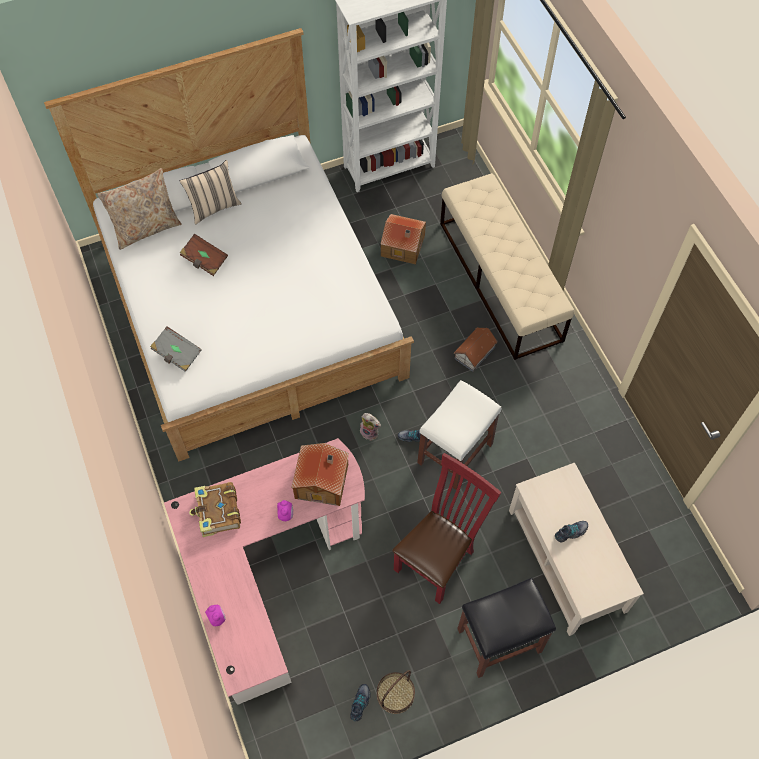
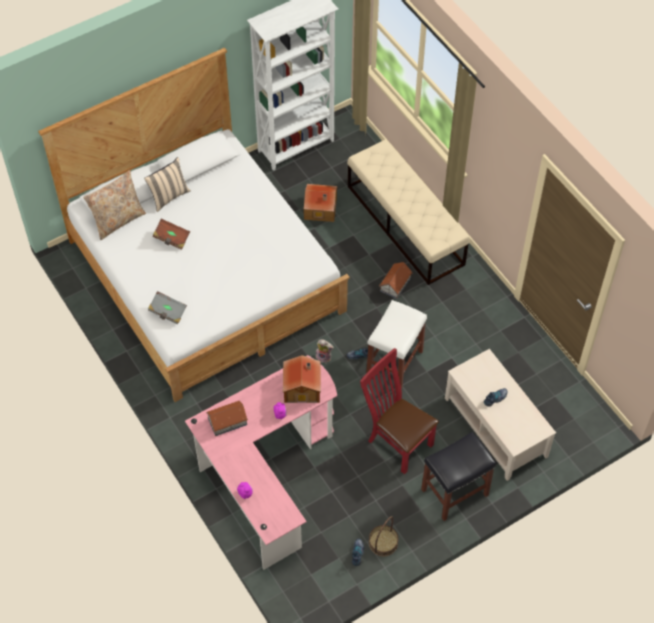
camera: 10 degrees left, 5 degrees down
book [189,482,241,537] -> toy house [206,401,248,436]
red chair [392,453,501,604] -> red chair turned 75 degrees counterclockwise [360,348,439,474]

